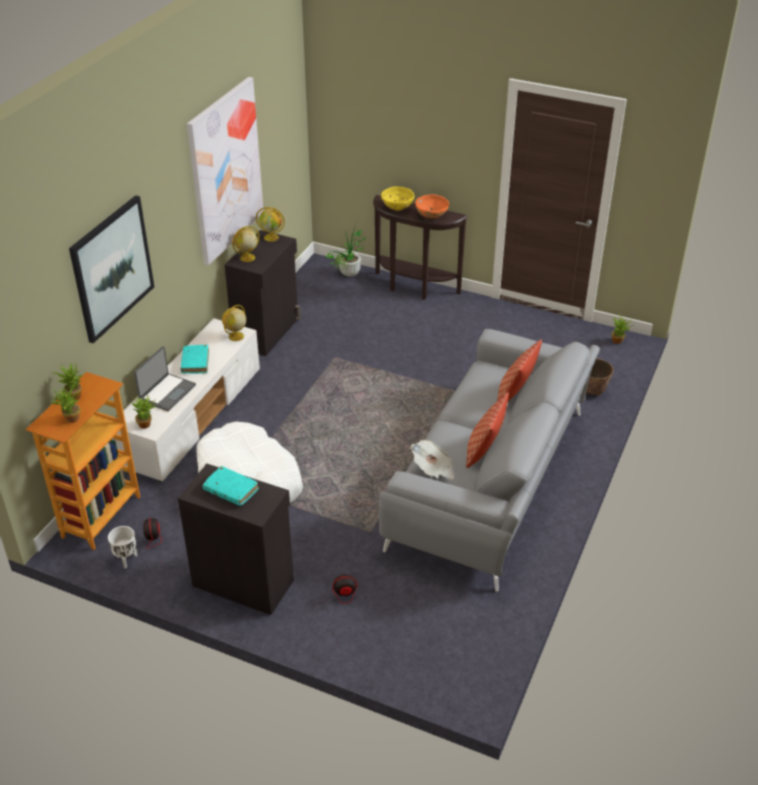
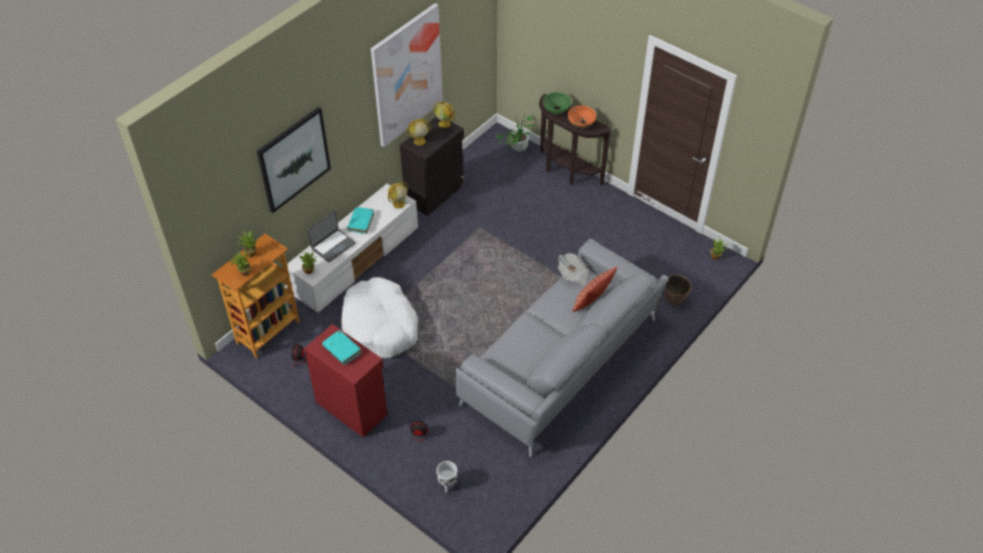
camera: 15 degrees right, 10 degrees up
white planter [108,526,138,569] -> white planter moved to [436,461,457,492]
black cabinet [178,464,294,615] -> red cabinet [304,324,387,438]
yellow bowl [381,186,414,211] -> green bowl [543,92,571,115]
newspaper [411,440,454,479] -> newspaper moved to [558,253,588,285]
pillow [466,392,509,468] -> none

